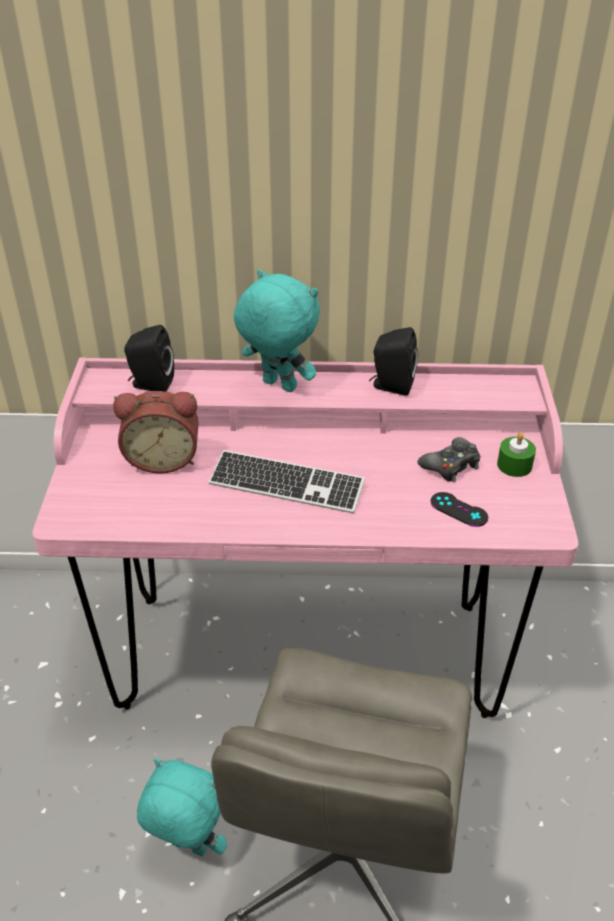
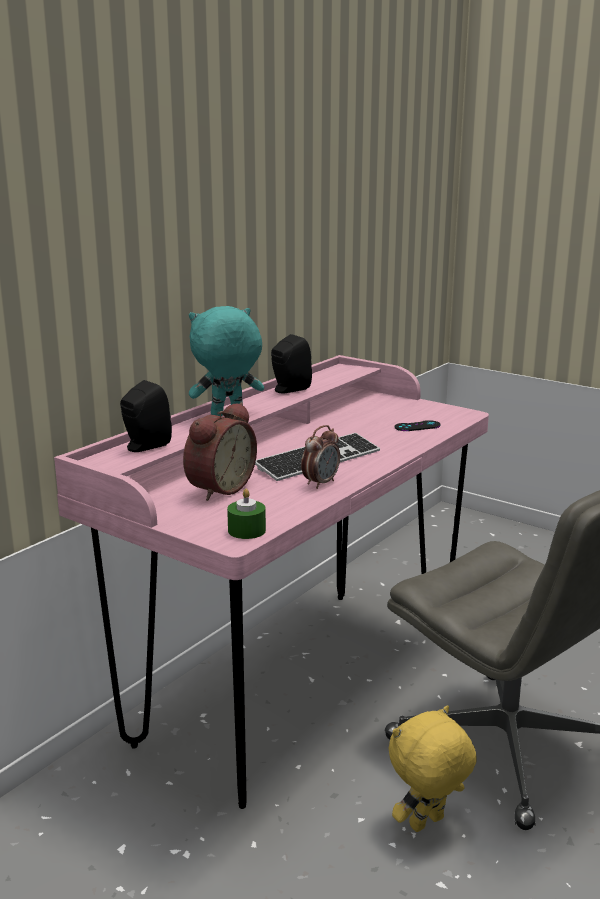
camera: 55 degrees left, 20 degrees down
turquoise plush toy [137,758,227,856] -> yellow plush toy [389,705,477,832]
black game controller [418,437,480,482] -> none
green candle [497,432,536,477] -> green candle moved to [227,489,266,539]
none -> alarm clock [301,425,340,489]

